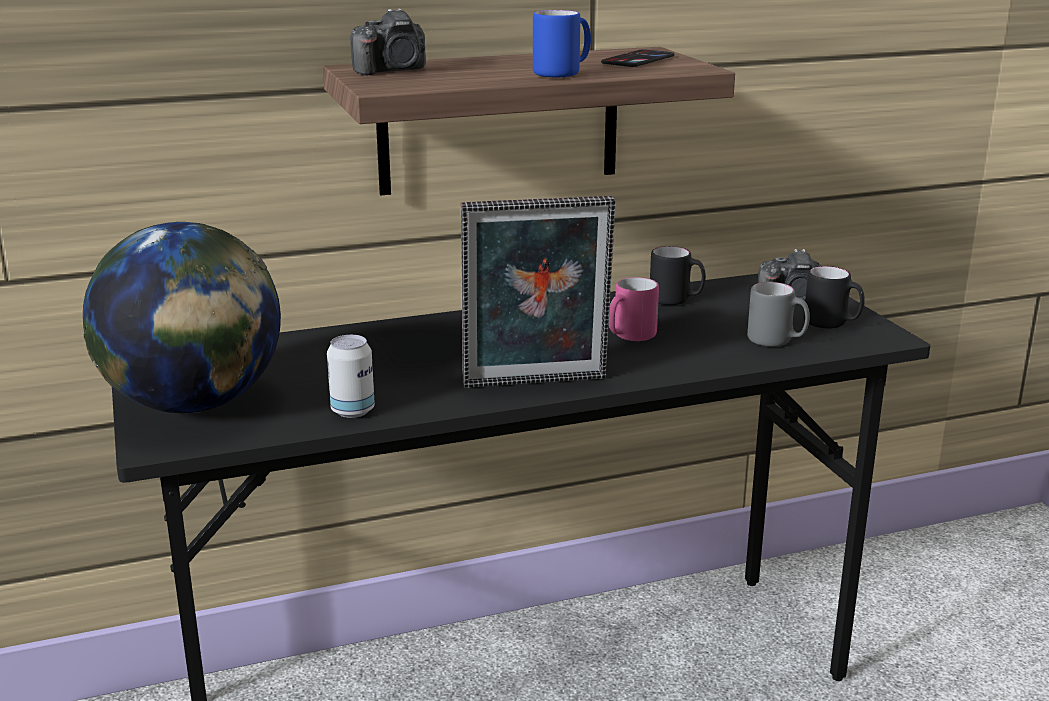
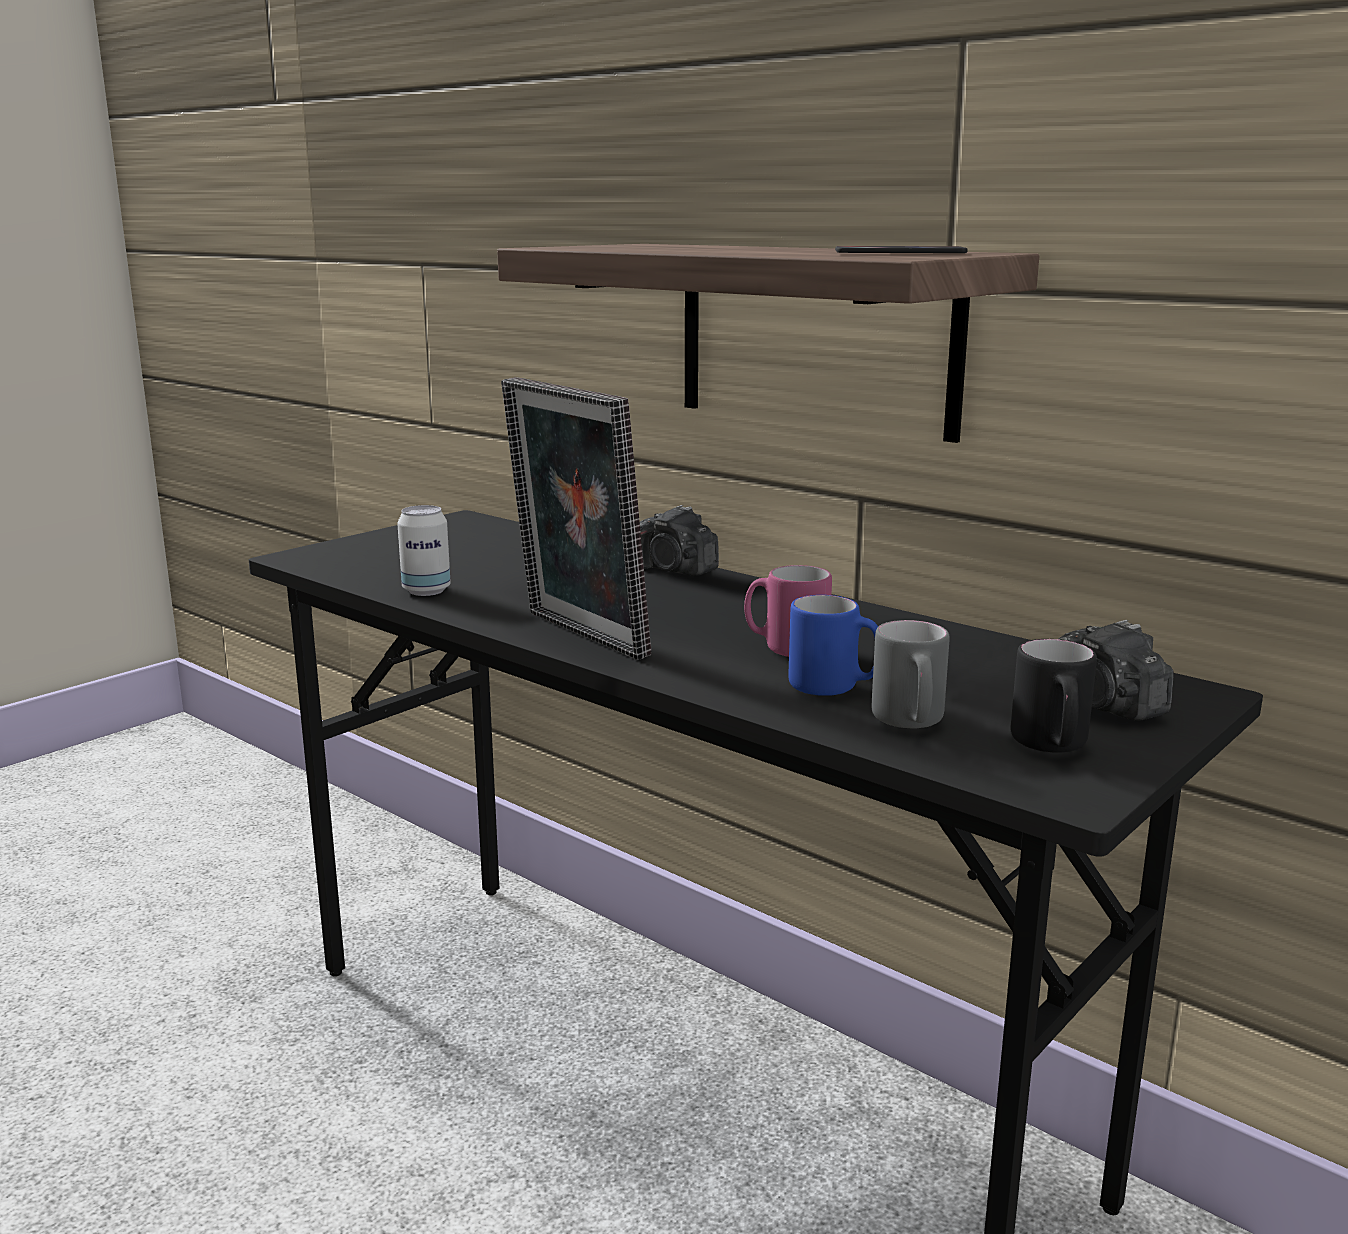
camera: 60 degrees right, 5 degrees down
globe [83,222,281,413] -> none
camera [350,8,426,75] -> camera moved to [640,505,719,576]
blue mug [533,10,591,78] -> blue mug moved to [788,595,878,696]
black mug [650,246,706,305] -> none

